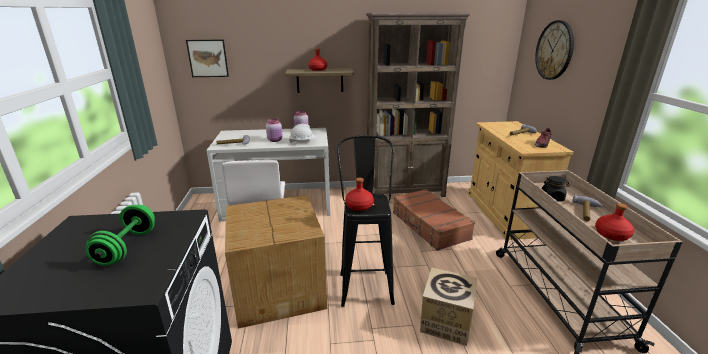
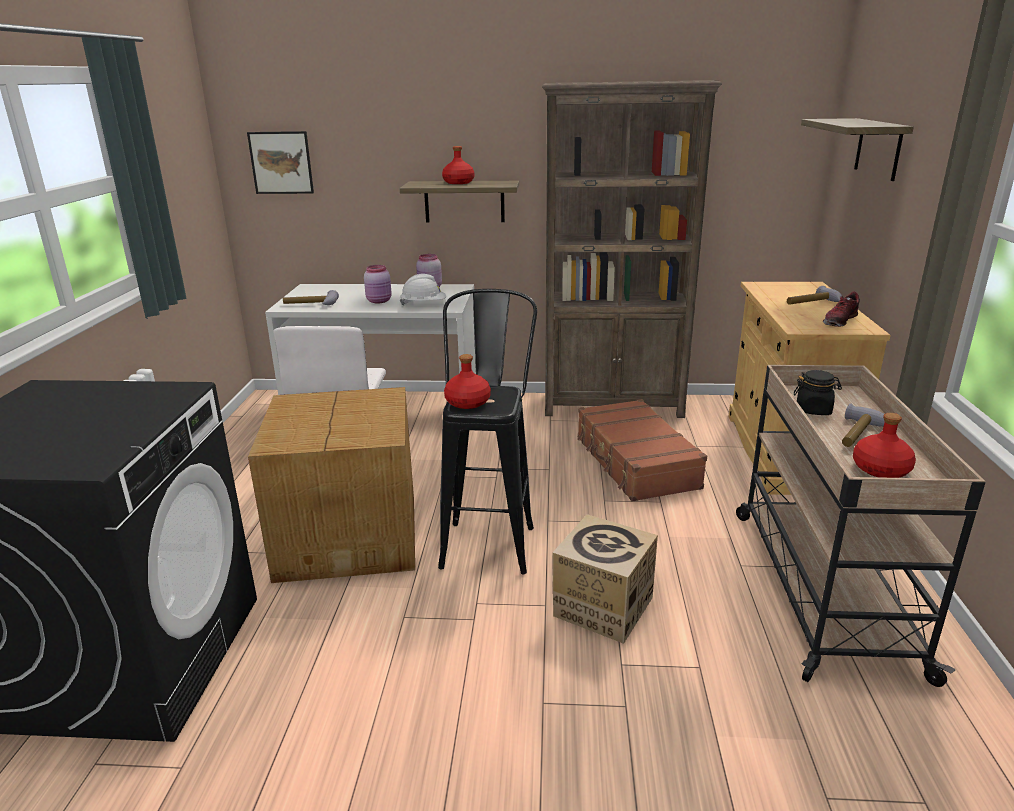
camera: 10 degrees right, 0 degrees up
green dumbbell [85,205,155,266] -> none
wall clock [535,20,574,80] -> shelf [801,118,914,181]

